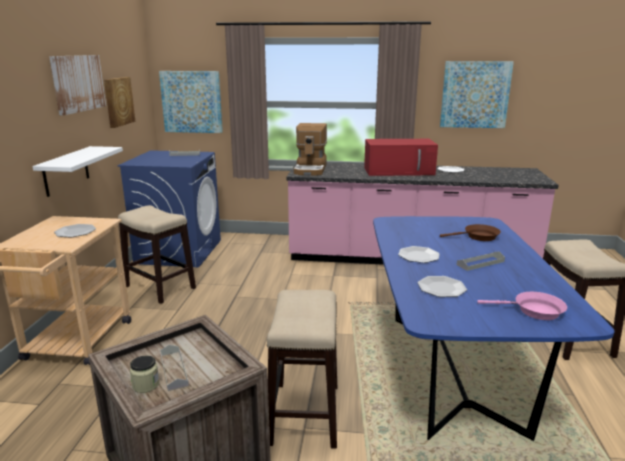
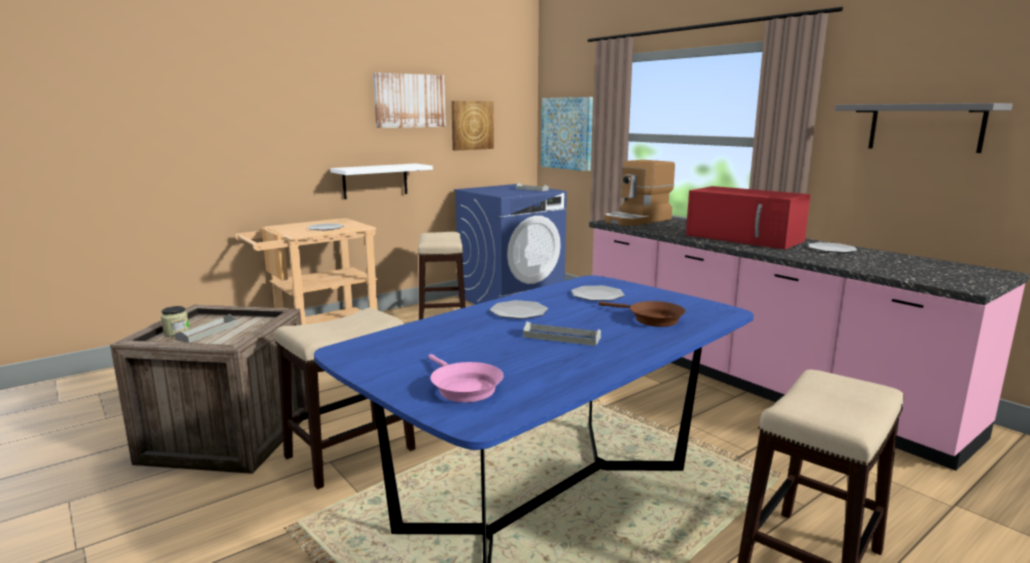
camera: 45 degrees right, 5 degrees down
plate [418,276,467,297] -> plate moved to [571,286,624,301]
picture [440,61,514,128] -> grey shelf [835,103,1013,153]

